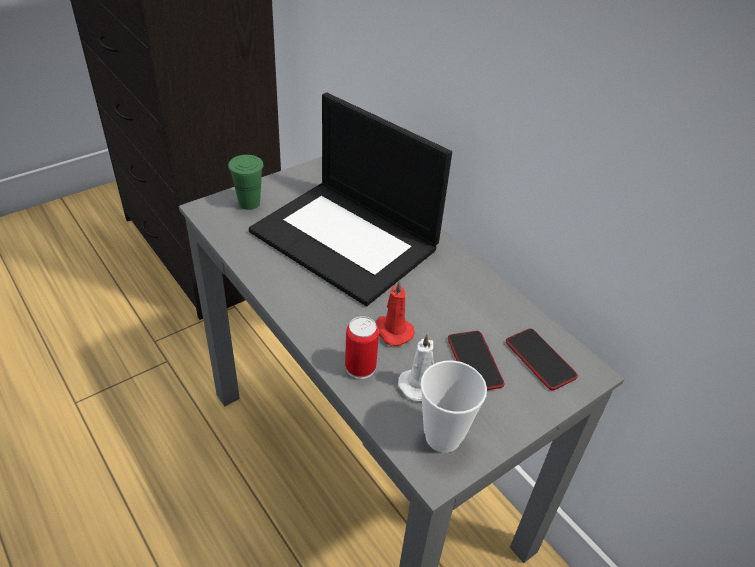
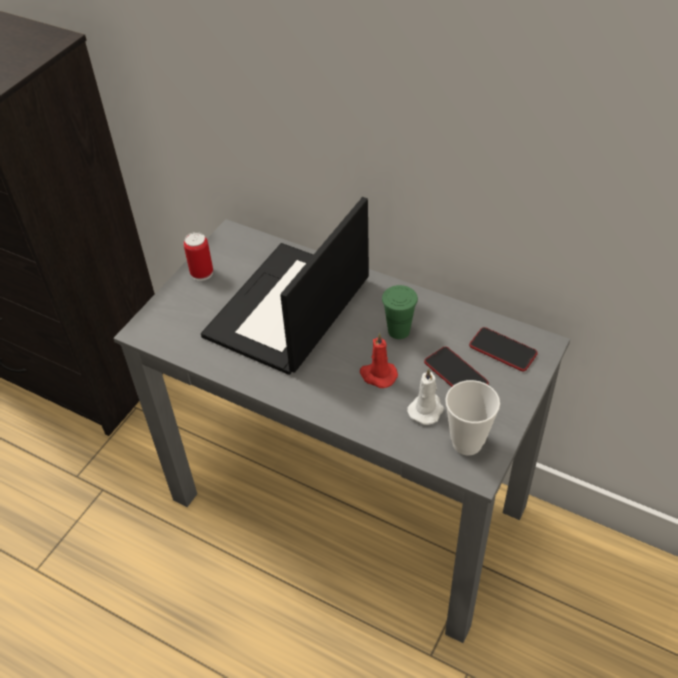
camera: 20 degrees left, 5 degrees up
green cup [228,155,264,210] -> green cup moved to [382,285,418,339]
laptop [249,92,452,306] -> laptop turned 105 degrees clockwise [201,197,369,375]
can [345,316,379,379] -> can moved to [184,232,213,281]

